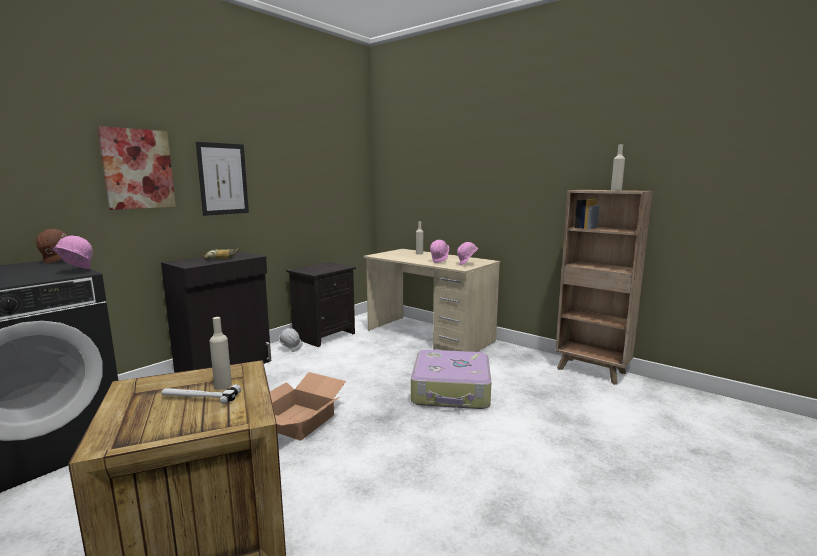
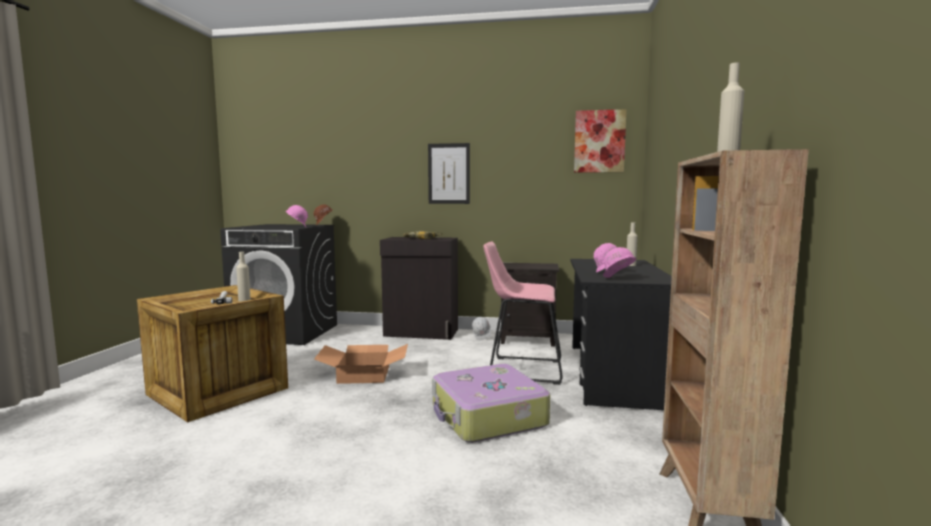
camera: 60 degrees right, 5 degrees down
picture [97,126,176,210] -> picture moved to [574,109,627,173]
beige desk [364,249,500,352] -> black desk [570,259,672,410]
none -> pink stool [483,242,562,385]

